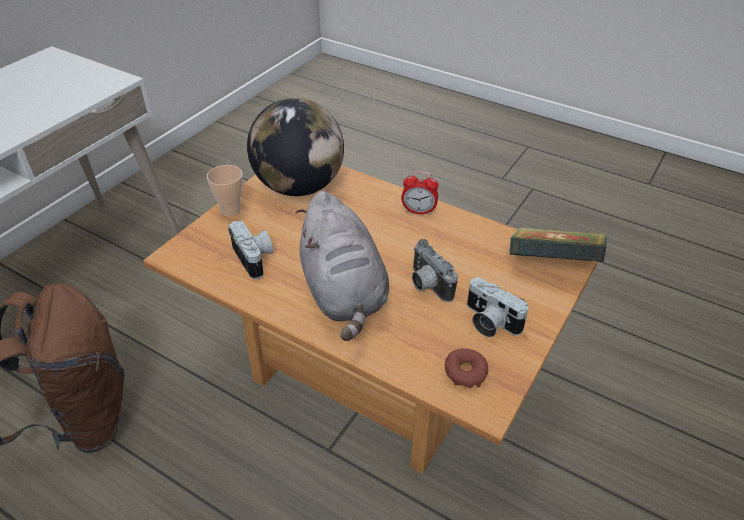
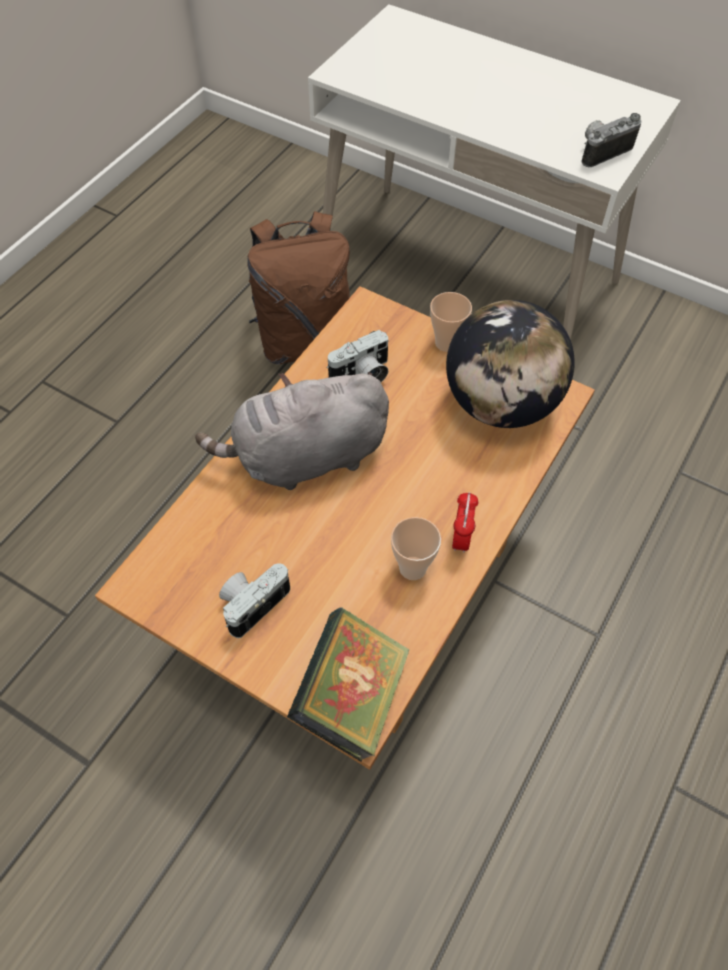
camera: 90 degrees right, 15 degrees up
camera [412,239,458,302] -> camera moved to [581,113,641,167]
donut [445,348,488,388] -> none
none -> cup [391,517,441,580]

